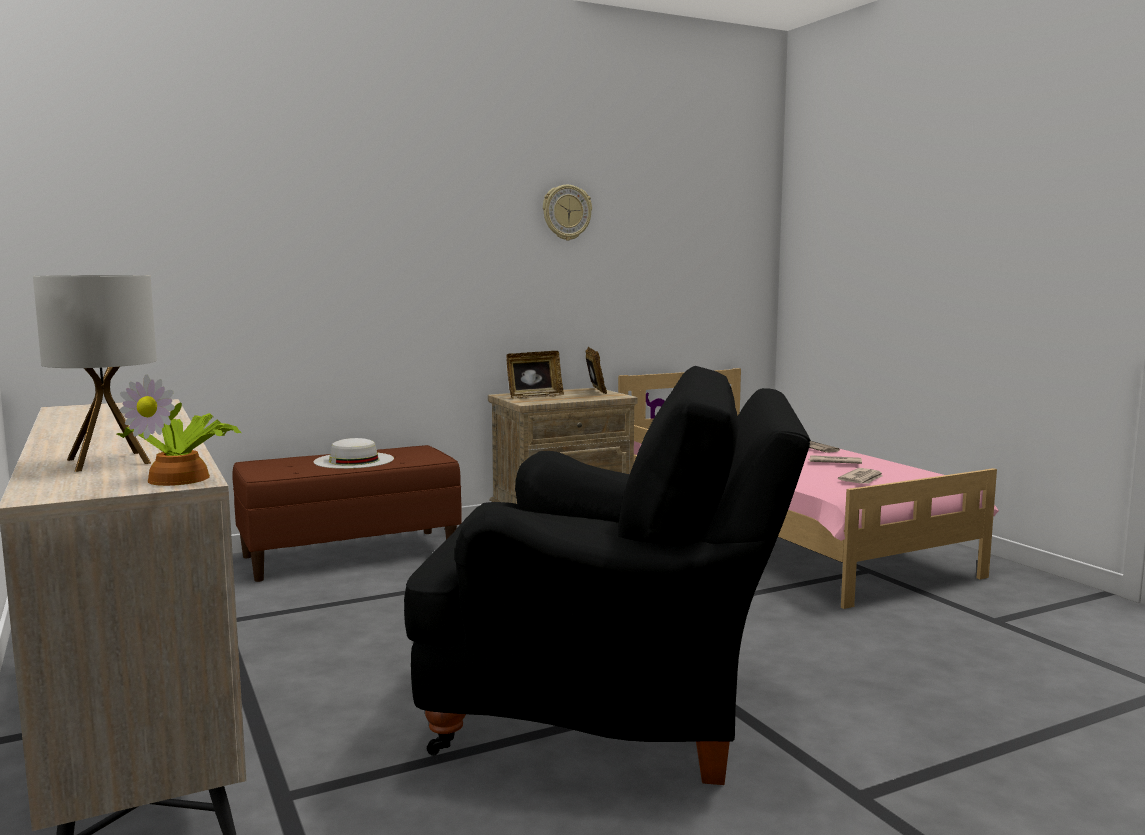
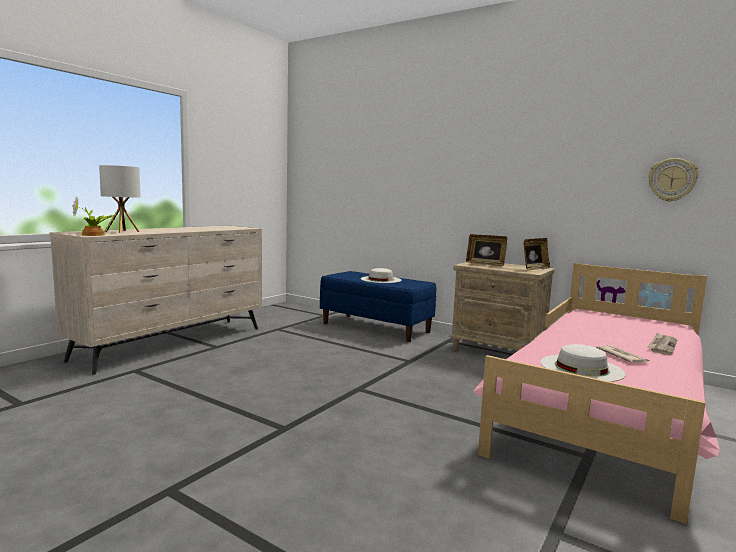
camera: 60 degrees right, 0 degrees up
brown bench [232,445,462,582] -> blue bench [320,271,436,342]
black armchair [404,366,811,785] -> none
wall clock [543,185,592,240] -> wall clock moved to [648,158,698,202]
newspaper [838,468,882,484] -> white hat [541,344,626,382]

